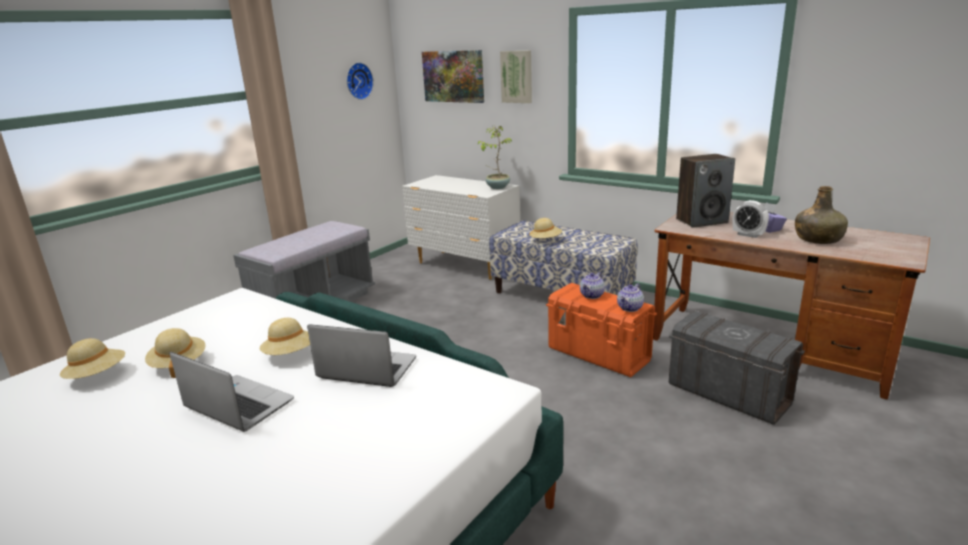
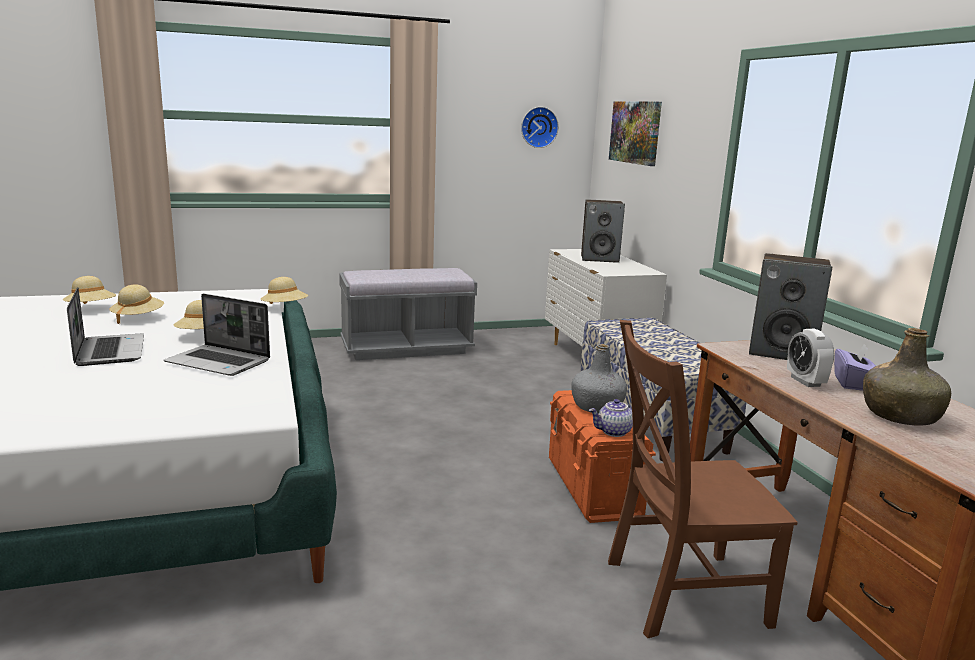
camera: 35 degrees right, 5 degrees down
laptop [307,324,416,387] -> laptop turned 150 degrees clockwise [164,294,270,376]
potted plant [478,125,512,189] -> none
picture [500,51,532,103] -> none
beige hat [529,218,562,238] -> beige hat moved to [261,277,308,304]
teapot [580,272,605,299] -> grey bottle [571,344,627,414]
grey storage box [669,311,805,425] -> brown chair [608,320,798,638]
none -> speaker [581,199,625,263]

